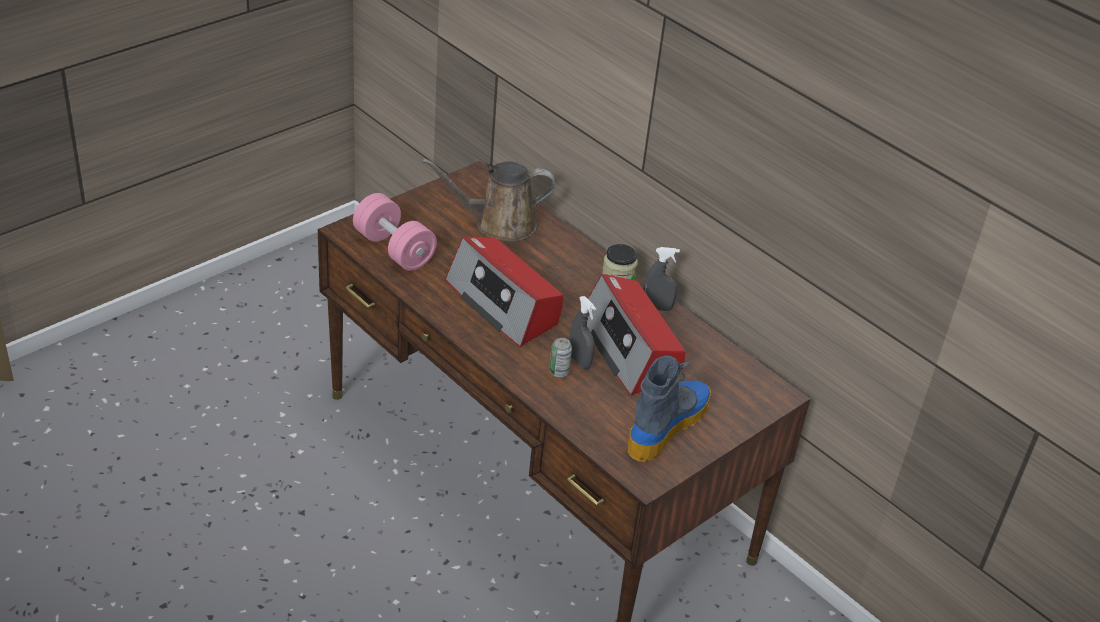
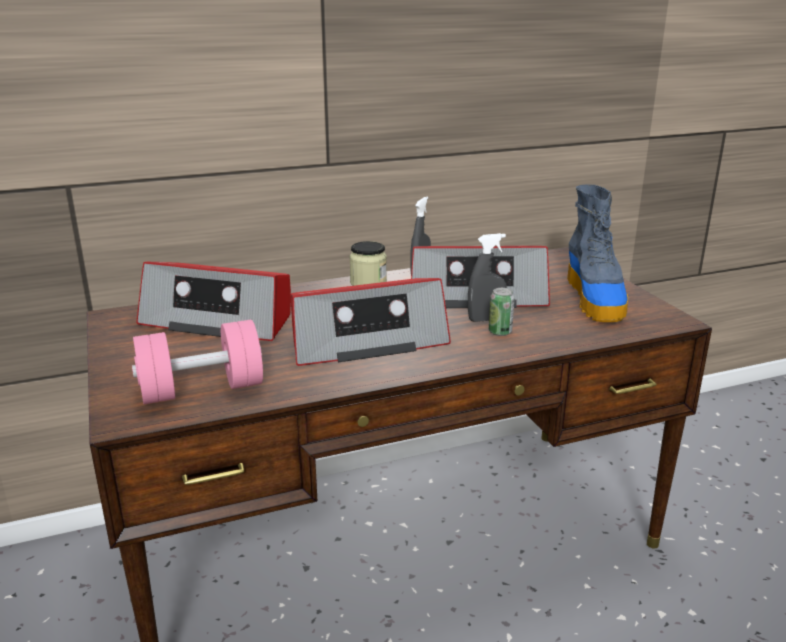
camera: 65 degrees left, 15 degrees down
brown watering can [422,158,555,242] -> radio [136,261,291,341]
boot [627,355,711,462] -> boot turned 150 degrees counterclockwise [567,184,628,322]

